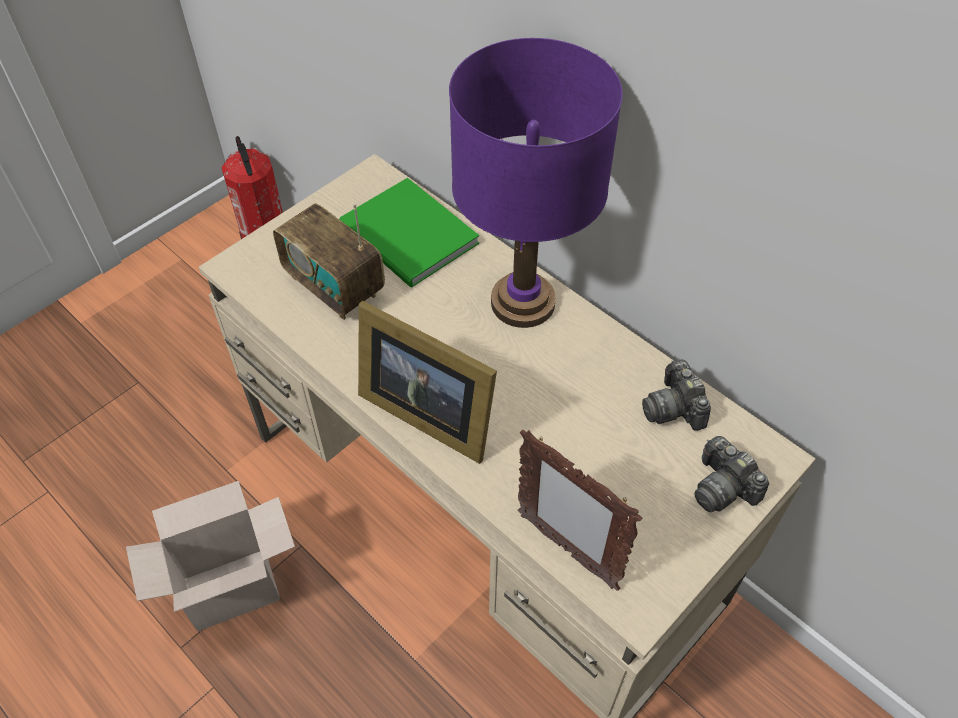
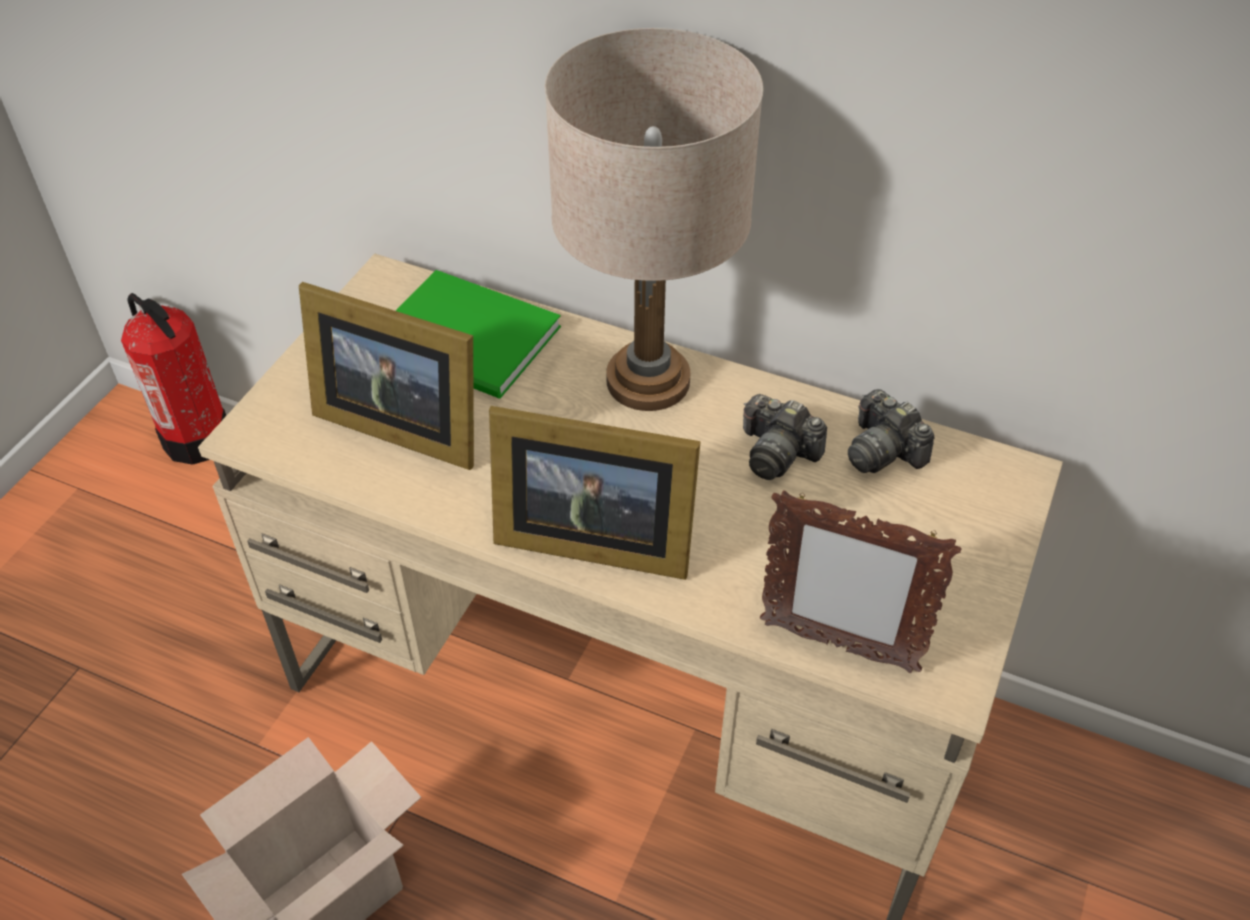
camera: 20 degrees left, 5 degrees down
radio [273,204,385,320] -> picture frame [299,282,474,470]
purple table lamp [449,38,623,328] -> beige table lamp [545,28,764,411]
camera [694,436,769,512] -> camera moved to [743,394,827,480]

